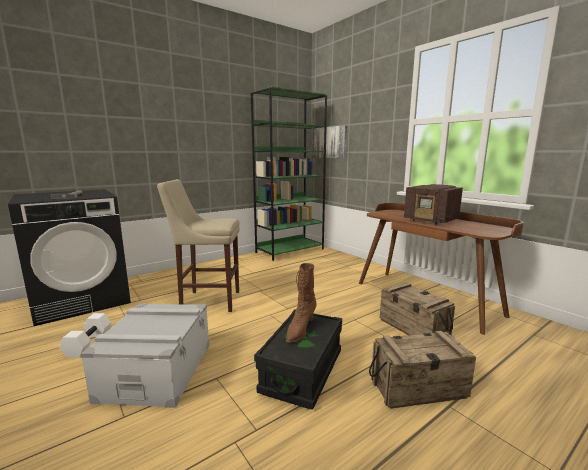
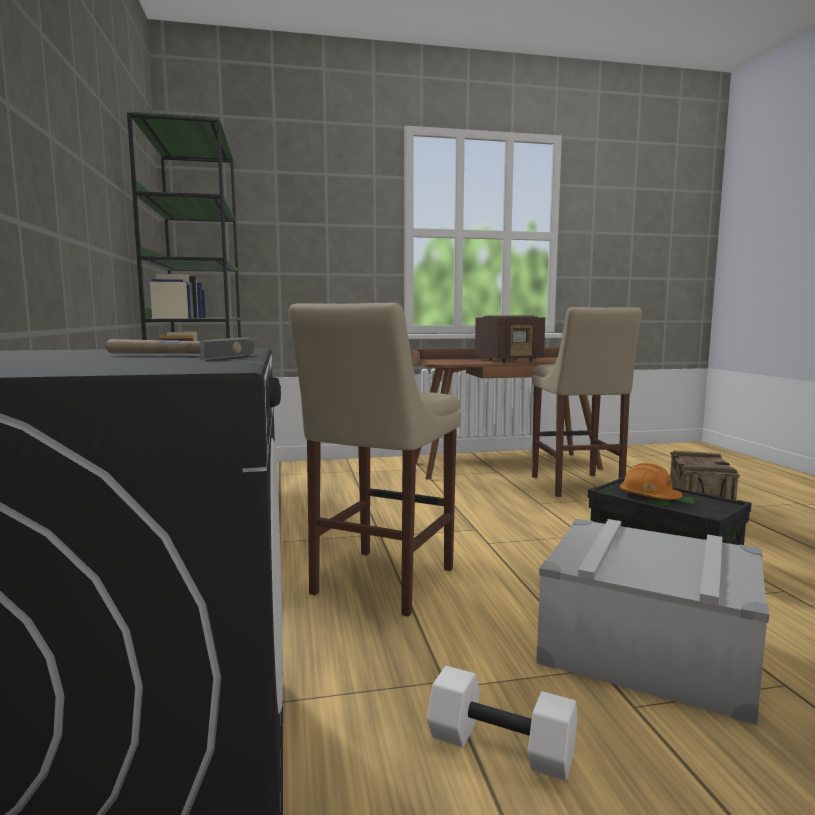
camera: 65 degrees left, 5 degrees down
brown boot [286,263,317,343] -> orange hard hat [620,463,682,499]
picture [312,125,347,159] -> none
crate [380,283,455,335] -> beige stool [531,307,642,497]

